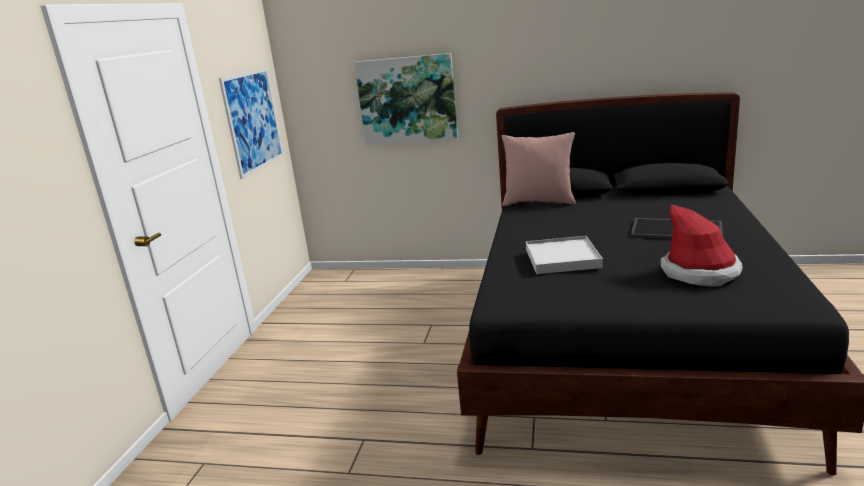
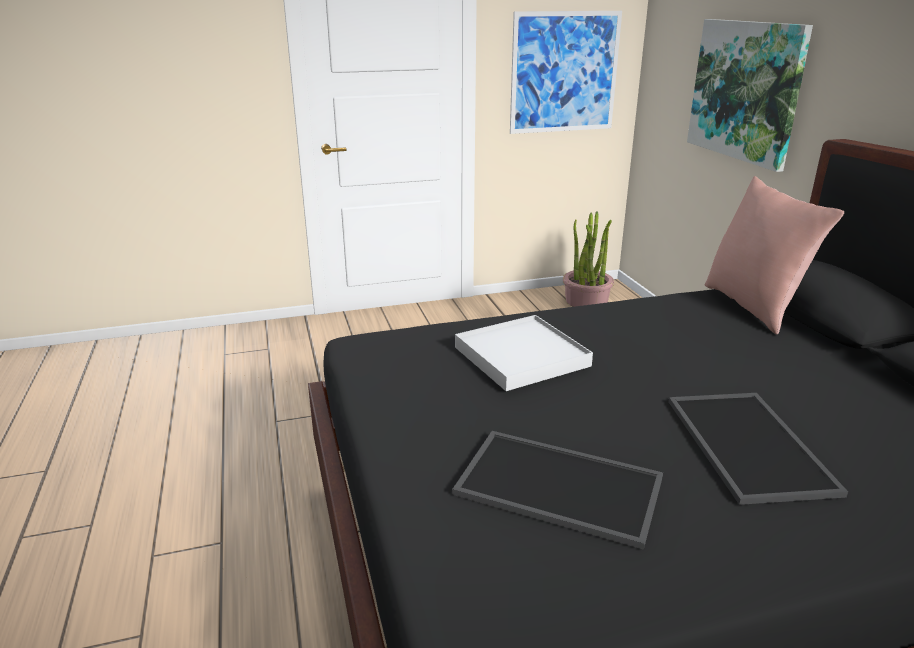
camera: 60 degrees right, 5 degrees up
hat [661,204,743,287] -> tray [452,431,663,550]
none -> potted plant [563,212,614,307]

